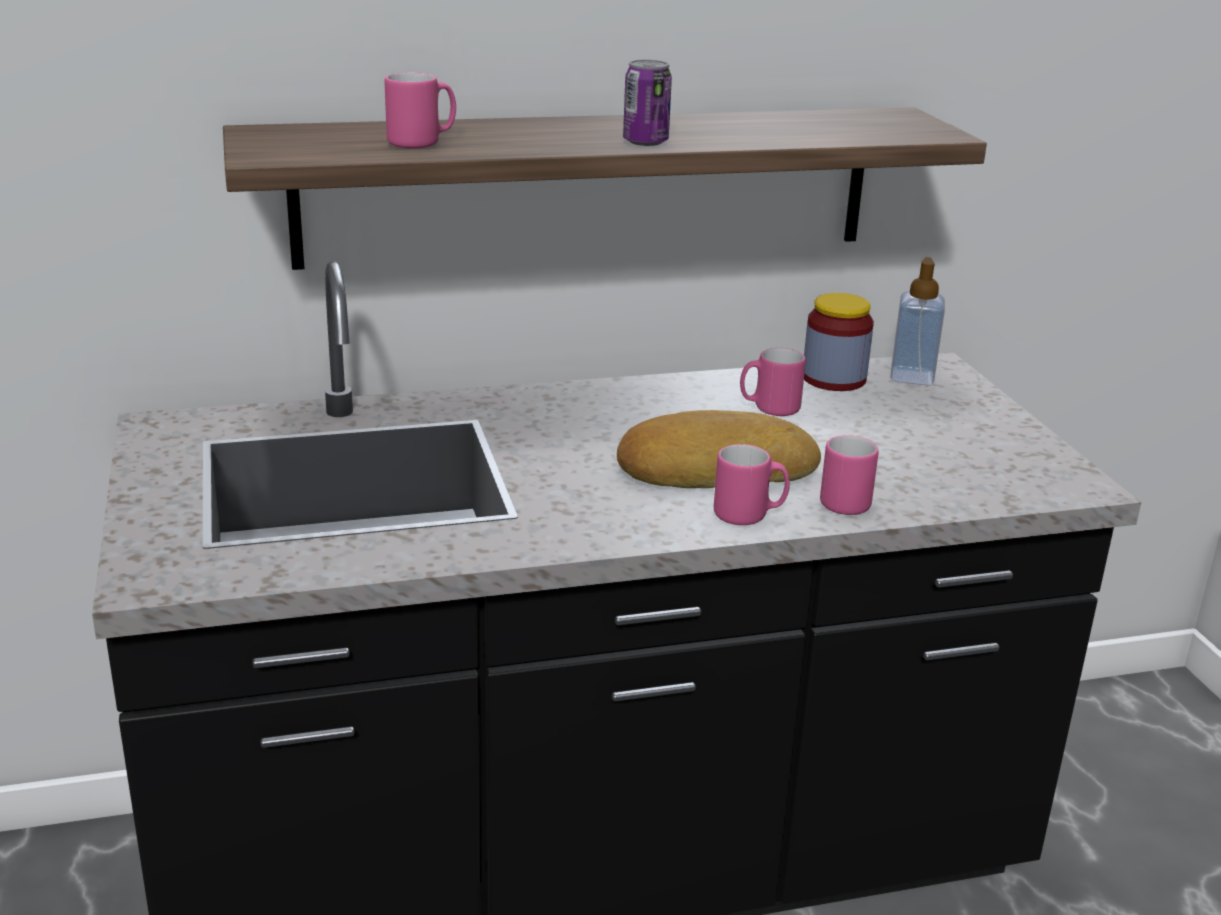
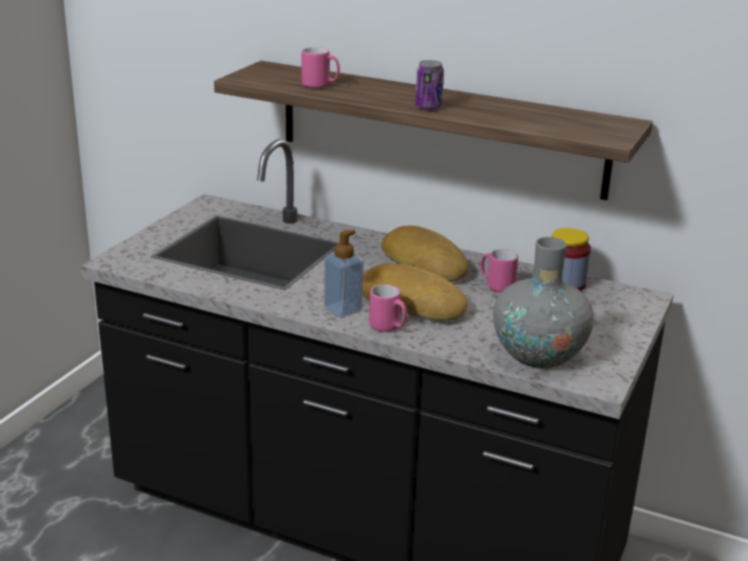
camera: 40 degrees right, 0 degrees up
pink mug [820,435,879,515] -> none
soap dispenser [890,257,945,385] -> soap dispenser moved to [324,230,364,318]
none -> bread [381,226,469,282]
none -> grey vase [493,237,594,368]

